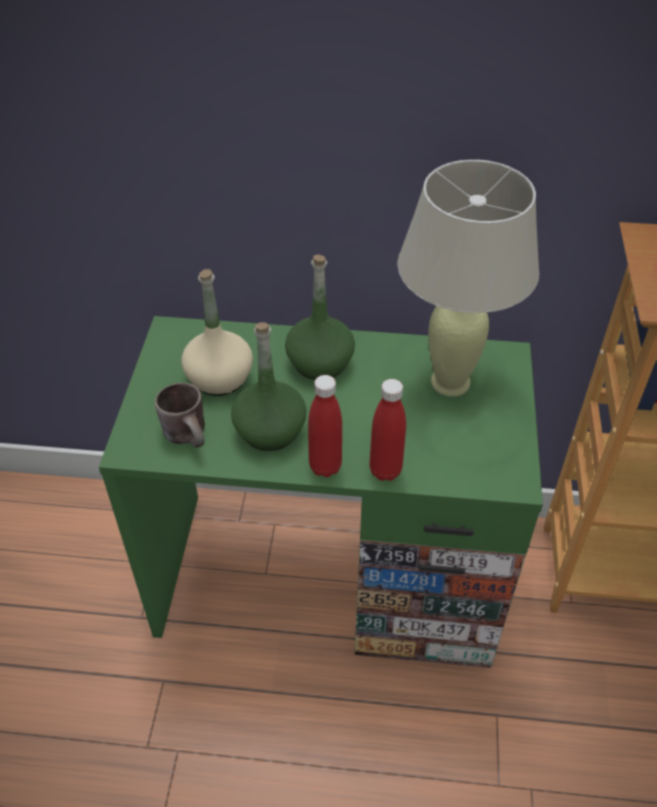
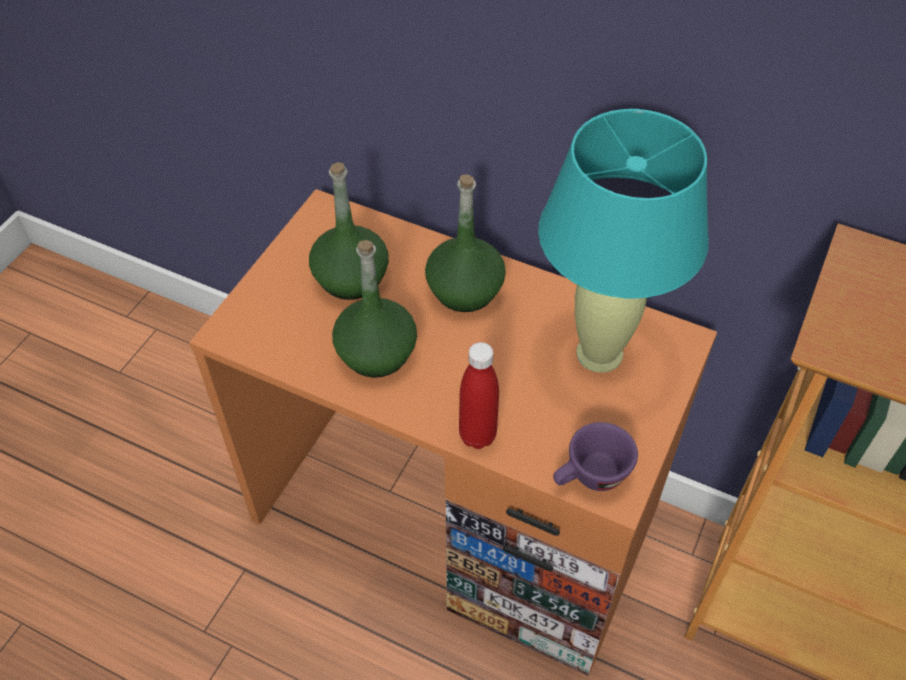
camera: 20 degrees right, 5 degrees up
green desk [99,316,543,668] -> orange desk [189,189,717,676]
brown mug [155,383,205,448] -> none
beige bottle [181,269,253,396] -> green bottle [309,162,389,300]
red bottle [308,375,342,477] -> none
beige table lamp [397,160,539,397] -> turquoise table lamp [538,109,709,373]
none -> purple cup [553,422,638,491]

